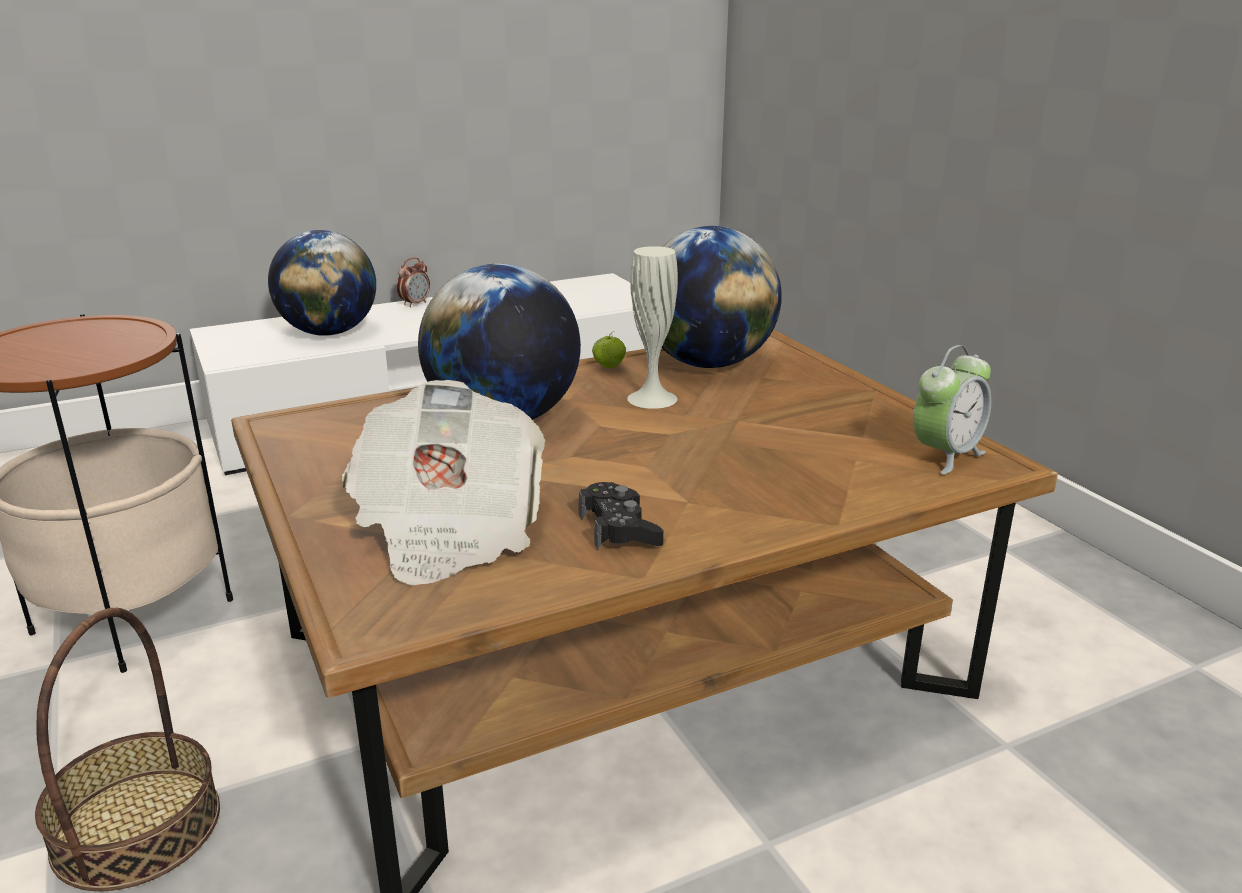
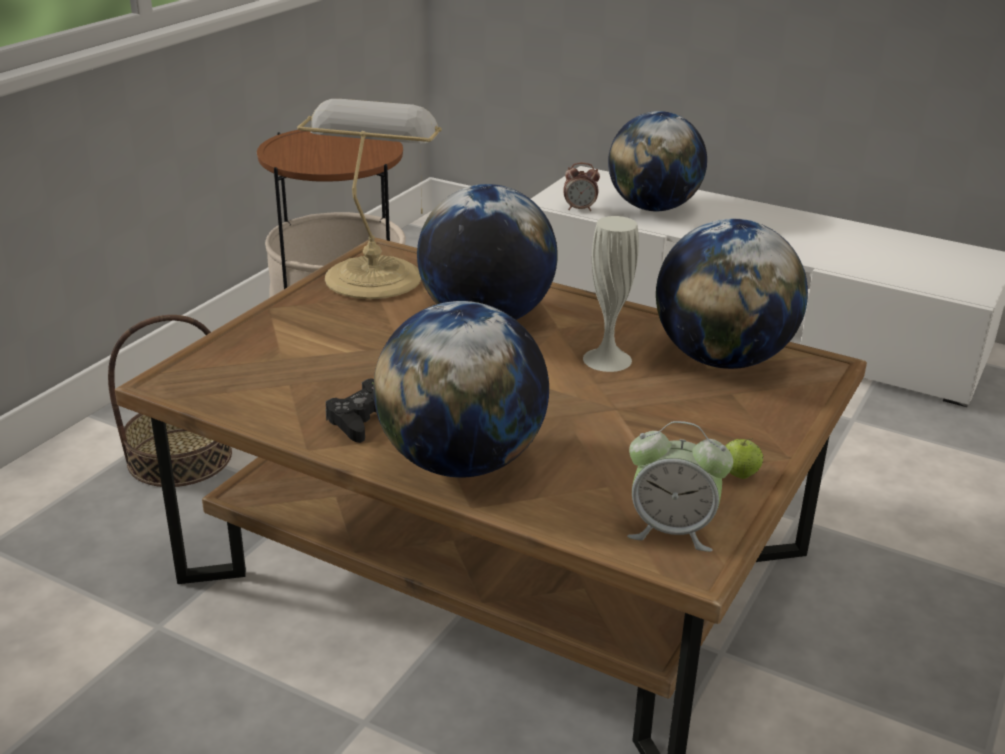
camera: 55 degrees right, 5 degrees up
newspaper [342,380,545,586] -> none
alarm clock [397,258,430,307] -> alarm clock moved to [563,163,600,211]
apple [592,331,626,368] -> apple moved to [725,438,763,479]
none -> table lamp [297,99,442,299]
none -> globe [373,301,549,478]

